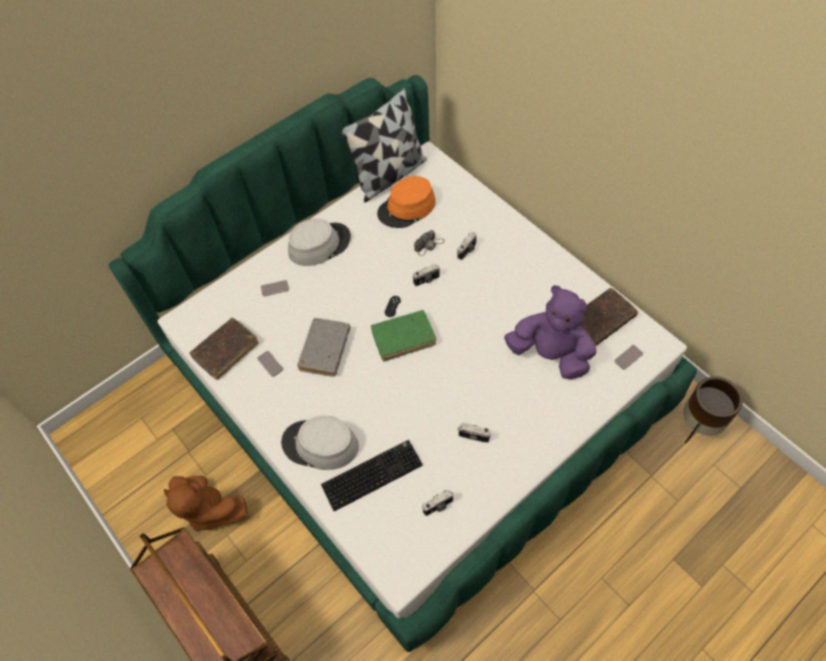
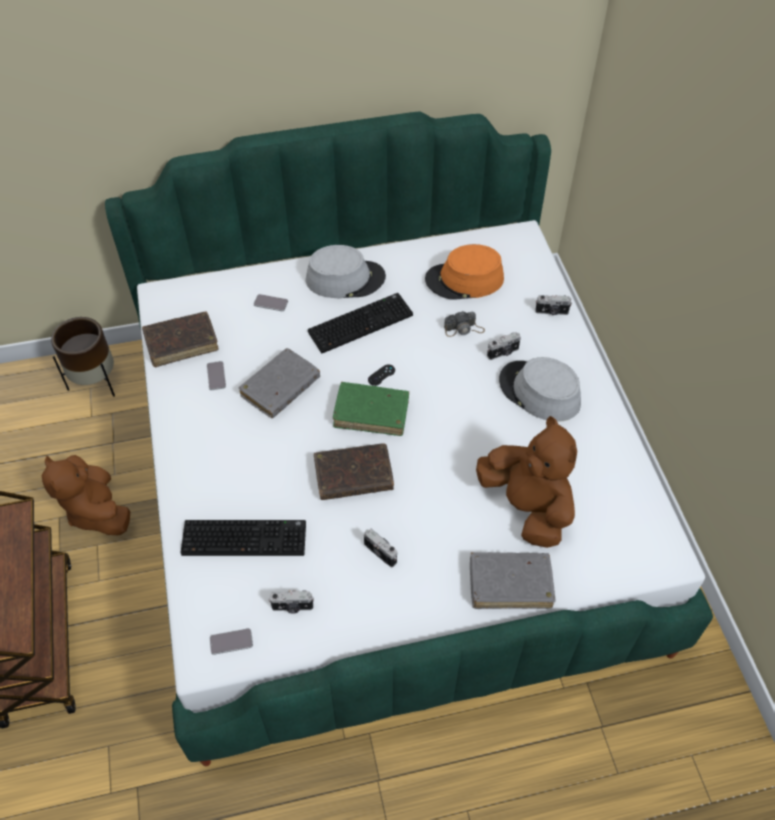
camera: 25 degrees right, 5 degrees down
grey hat [281,416,359,470] -> grey hat moved to [499,357,581,422]
pillow [342,88,427,202] -> none
camera [413,264,440,286] -> camera moved to [536,295,572,315]
purple plush toy [504,285,597,379] -> brown plush toy [476,416,577,548]
brown book [580,288,638,346] -> brown book moved to [314,443,394,500]
phone [614,345,643,370] -> phone moved to [210,628,253,655]
brown planter [683,376,743,443] -> brown planter moved to [51,317,115,397]
none -> keyboard [308,293,413,353]
none -> grey book [470,552,555,609]

